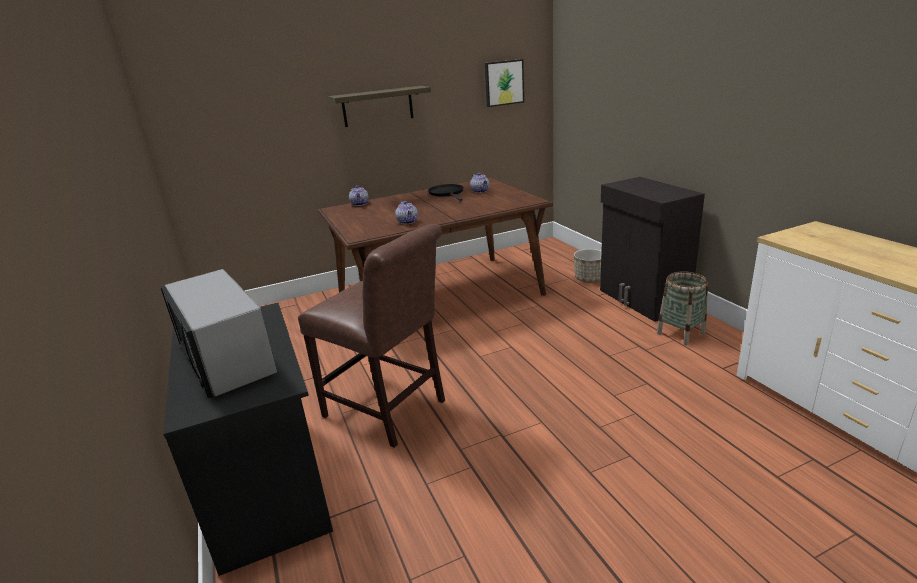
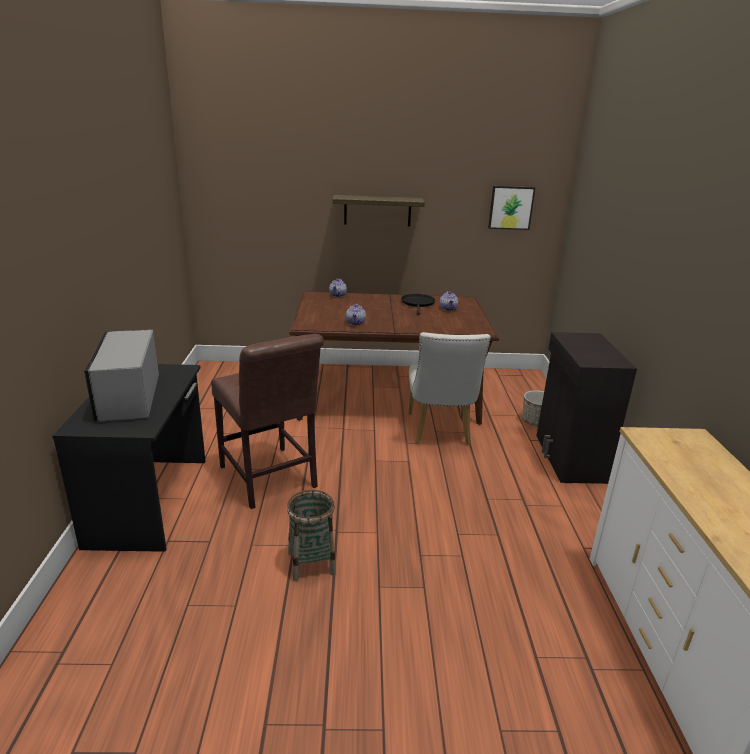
camera: 20 degrees right, 0 degrees up
basket [657,271,708,345] -> basket moved to [287,490,336,581]
none -> white chair [408,332,491,445]

